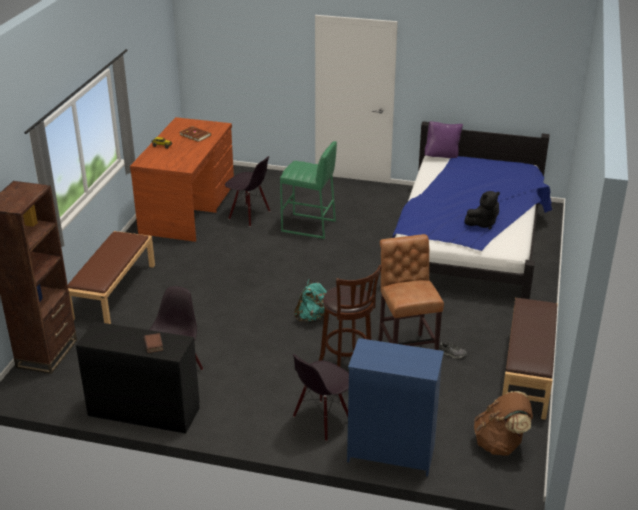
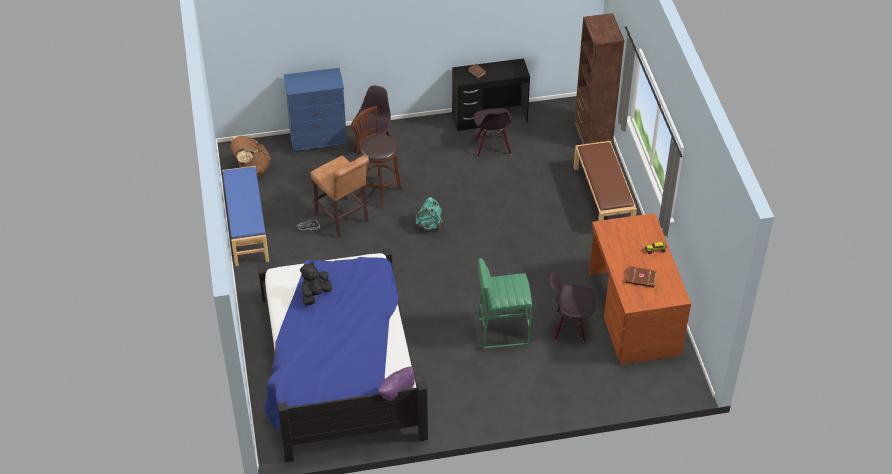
camera: 155 degrees right, 15 degrees up
brown bench [502,298,558,420] -> blue bench [222,166,269,267]

